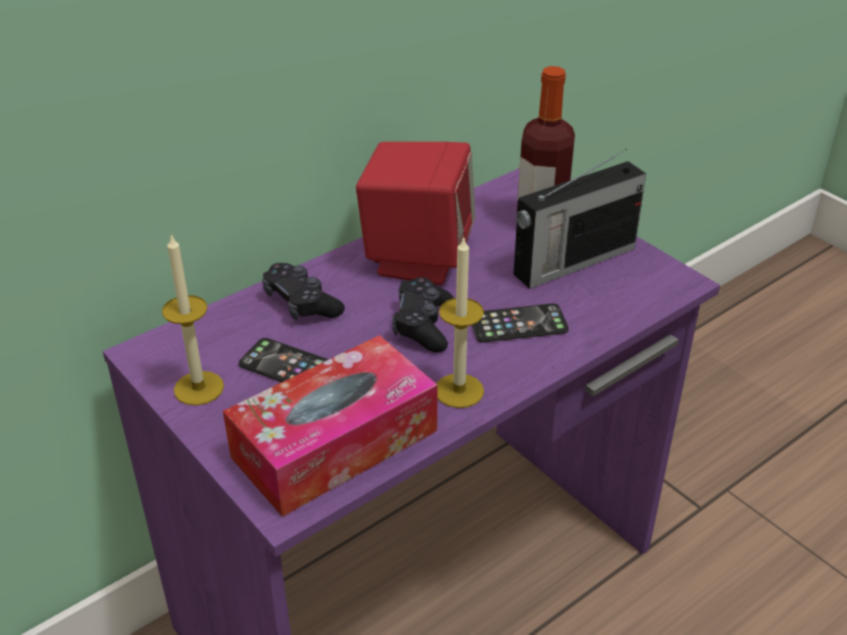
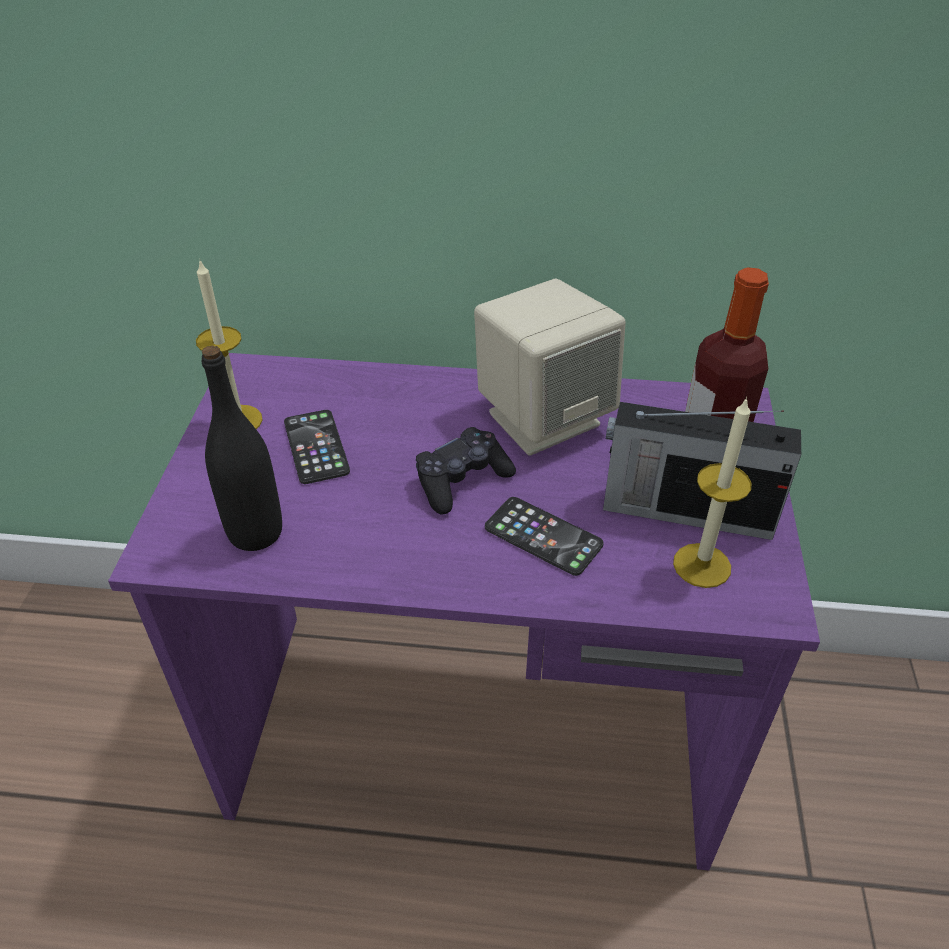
camera: 45 degrees right, 5 degrees up
tissue box [223,335,438,517] -> black bottle [202,346,282,551]
black game controller [262,263,345,320] -> none
red speaker [356,142,476,285] -> beige speaker [474,279,626,456]
candle [436,236,484,408] -> candle moved to [673,397,751,588]

